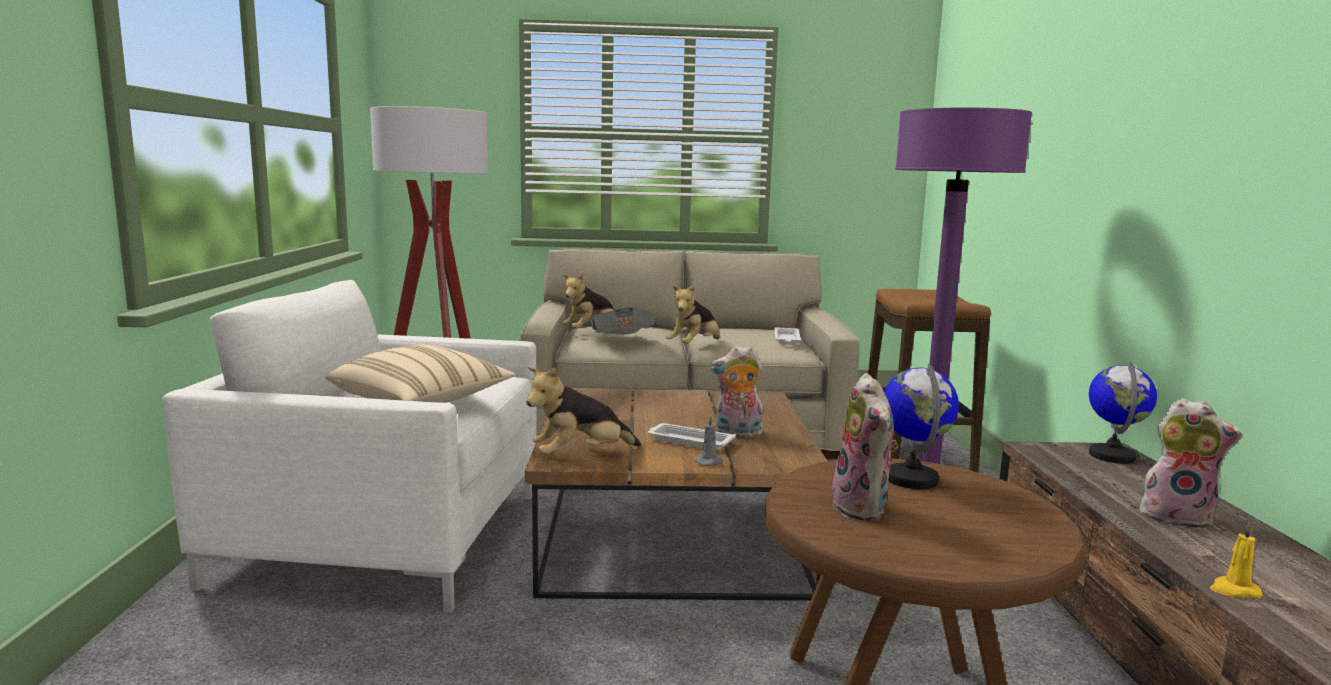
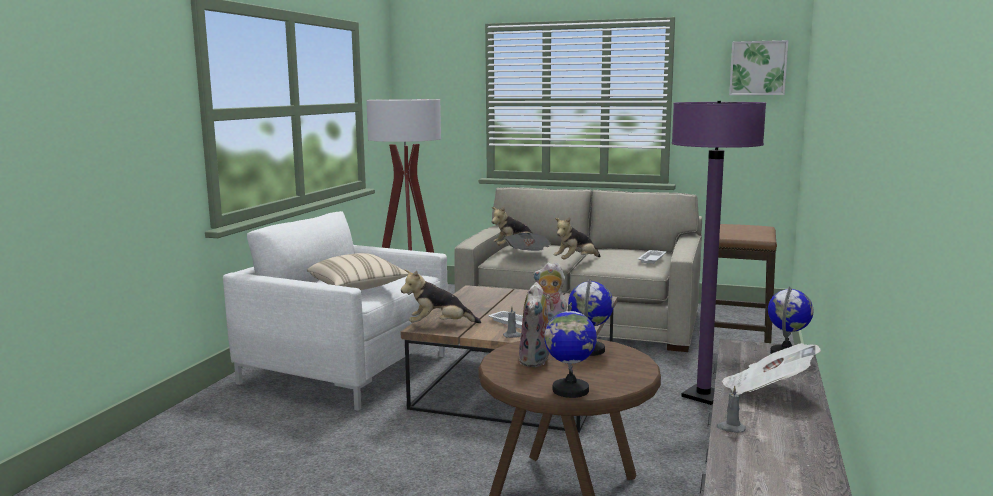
camera: 20 degrees right, 0 degrees up
plush toy [1140,398,1242,529] -> newspaper [722,343,821,395]
yellow candle [1210,522,1262,598] -> grey candle [716,385,746,433]
none -> globe [544,302,597,398]
none -> picture [729,40,788,95]

